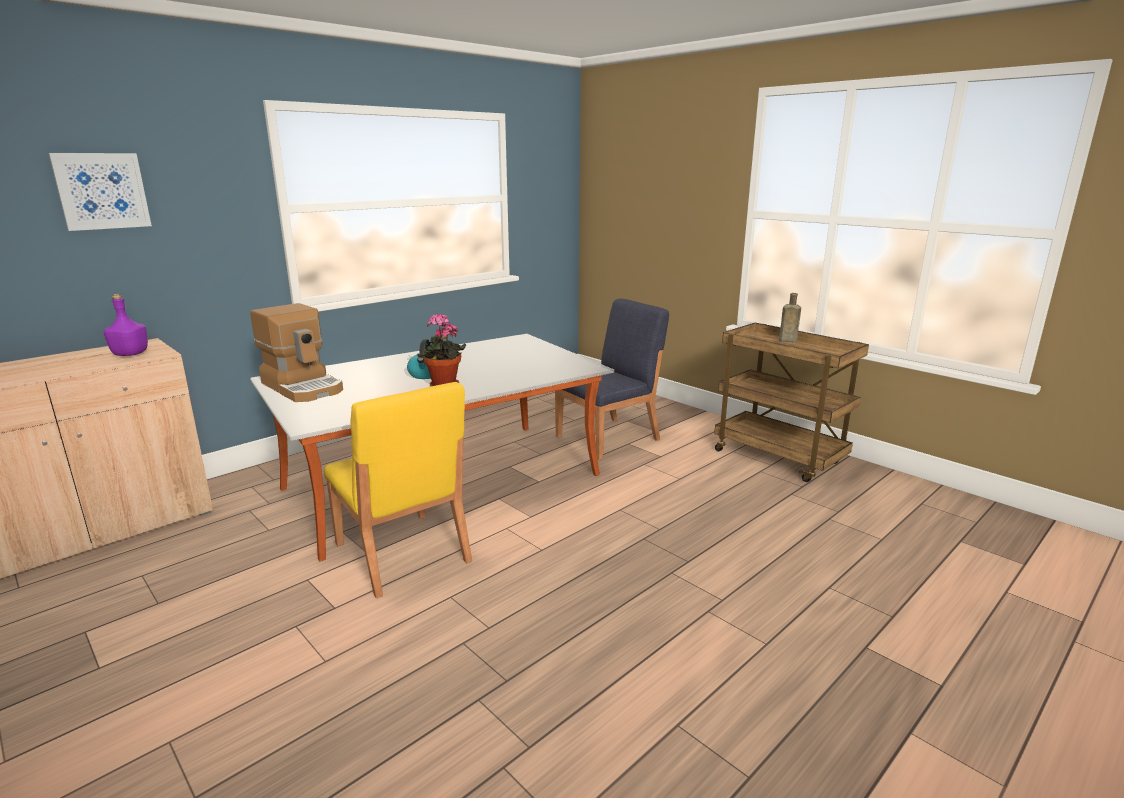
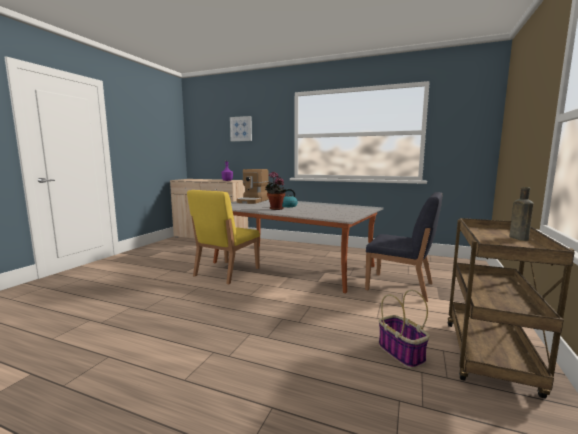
camera: 65 degrees right, 10 degrees down
none -> basket [379,290,430,369]

